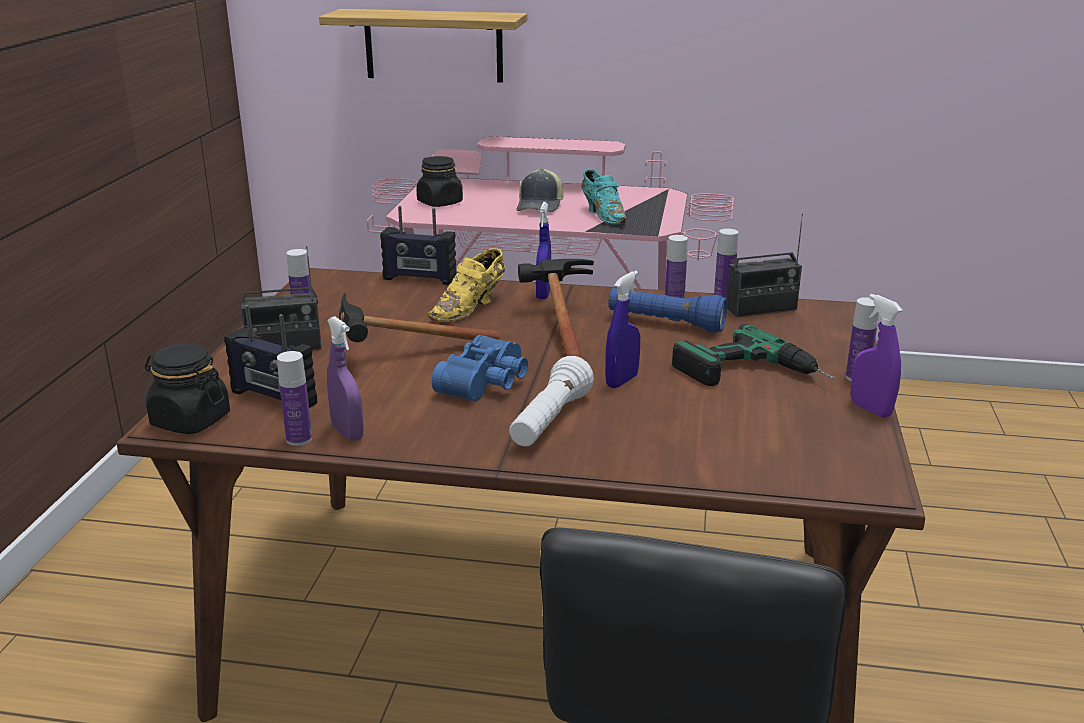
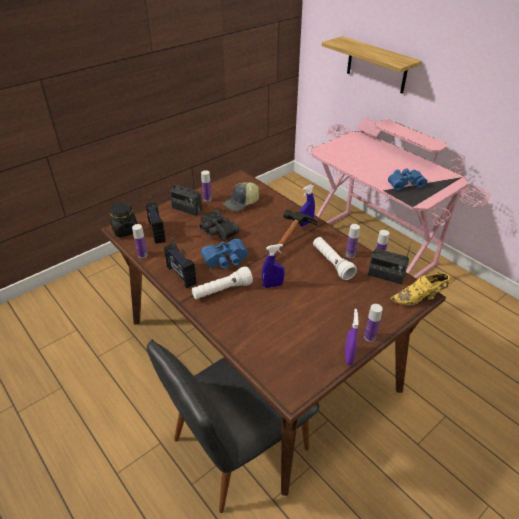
camera: 40 degrees right, 15 degrees up
purple spray bottle [327,316,364,441] -> none
hammer [339,293,500,342] -> black binoculars [200,210,239,241]
radio [380,206,457,285] -> radio moved to [164,238,197,288]
black jar [416,156,463,207] -> none
yellow shoe [427,248,505,322] -> yellow shoe moved to [390,272,450,306]
cap [516,168,564,212] -> cap moved to [223,182,259,211]
turquoise shoe [581,169,626,224] -> blue binoculars [388,169,427,191]
blue flashlight [608,288,727,333] -> white flashlight [313,237,357,280]
power drill [672,324,836,386] -> none

